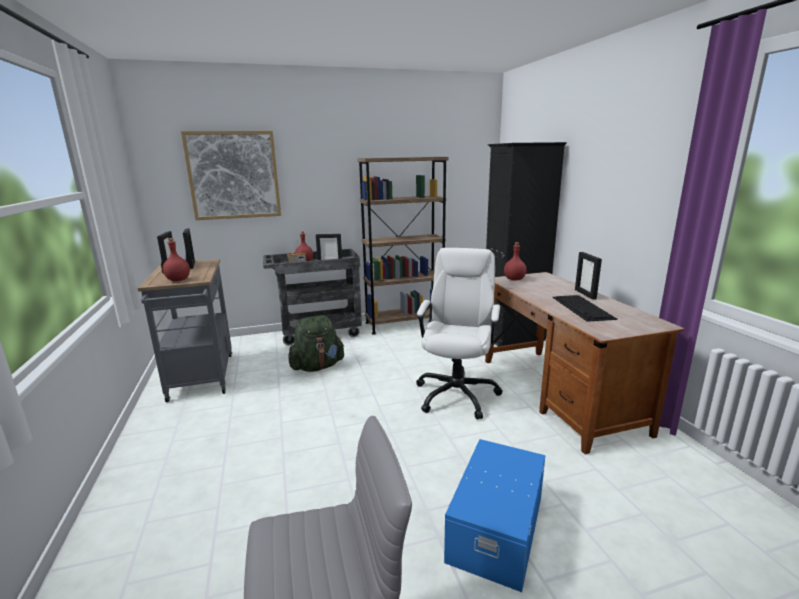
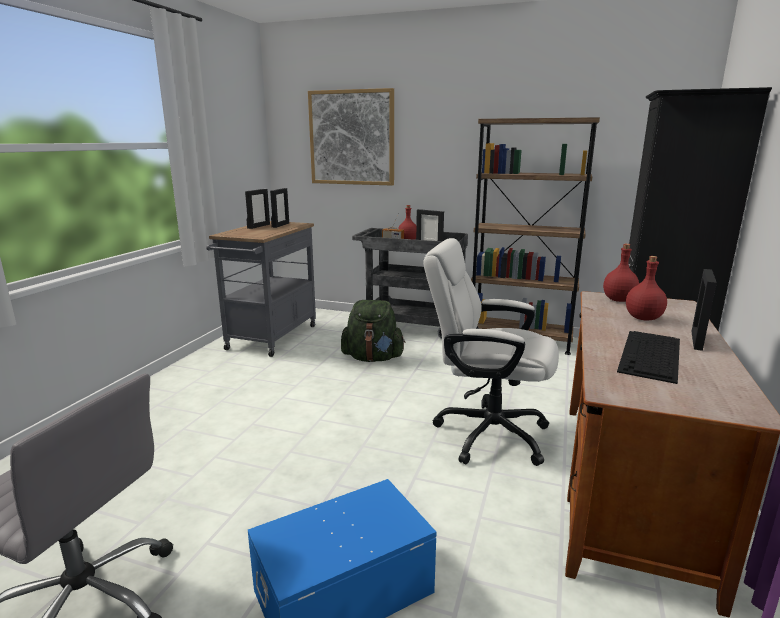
camera: 35 degrees right, 0 degrees up
red bottle [163,238,190,281] -> red bottle moved to [626,256,667,320]
white office chair [416,248,503,420] -> white office chair turned 120 degrees counterclockwise [423,238,559,466]

